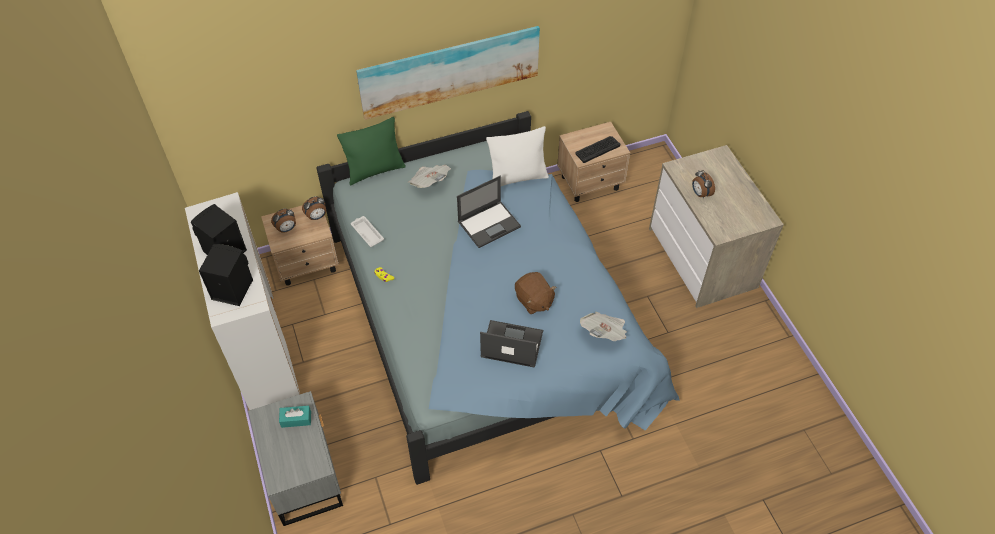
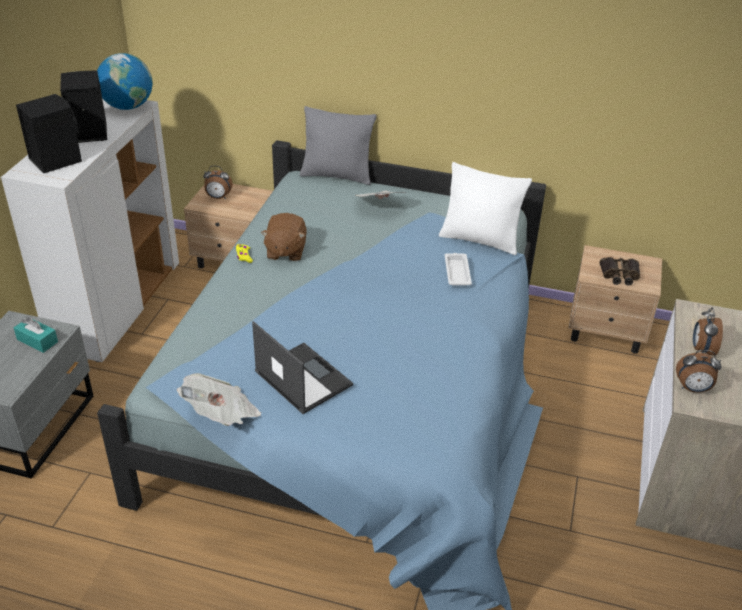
camera: 35 degrees right, 15 degrees down
alarm clock [302,196,326,220] -> alarm clock moved to [676,350,721,393]
green pillow [337,117,406,185] -> grey pillow [300,106,377,185]
white tray [351,216,384,247] -> white tray moved to [445,253,472,286]
picture [356,26,540,120] -> none
laptop [457,176,521,248] -> none
brown plush toy [515,272,556,314] -> brown plush toy moved to [261,213,307,261]
keyboard [575,136,620,163] -> binoculars [599,257,640,286]
newspaper [580,312,627,341] -> newspaper moved to [177,373,261,426]
none -> globe [97,53,153,110]

